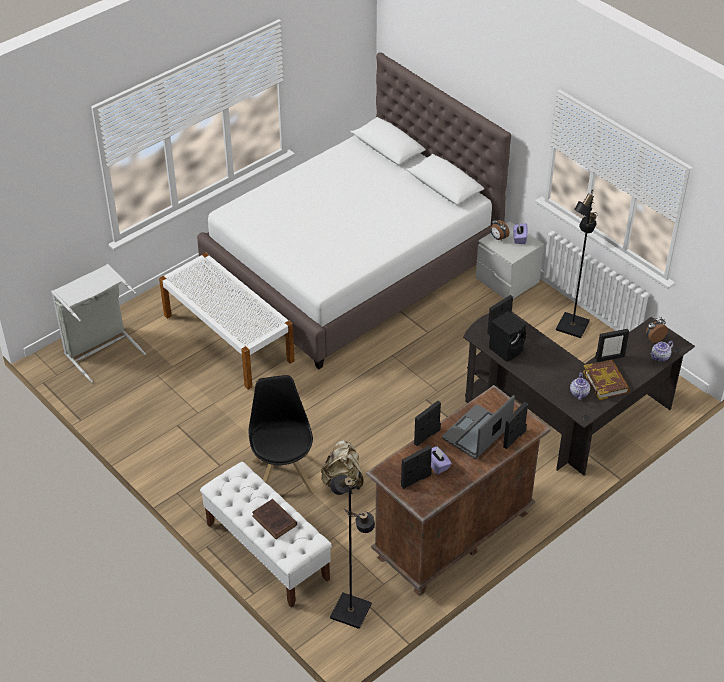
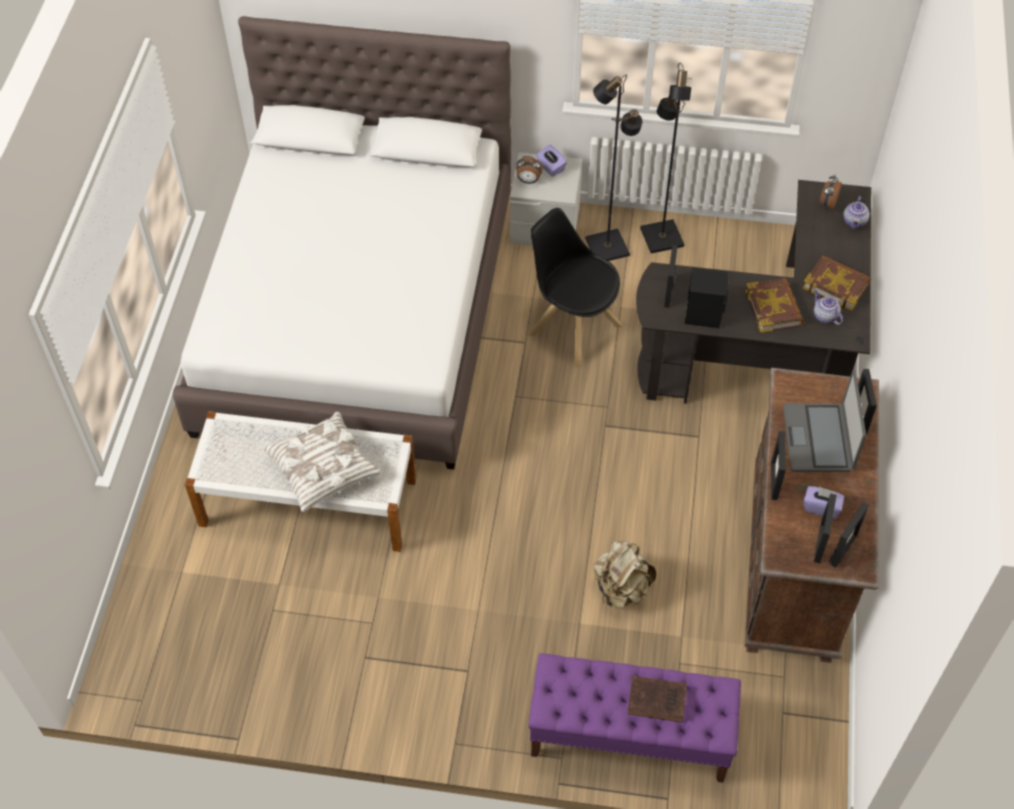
camera: 40 degrees left, 10 degrees up
grey laundry basket [51,264,146,383] -> none
white bench [200,462,332,607] -> purple bench [528,653,741,783]
black chair [249,375,315,493] -> black chair moved to [528,208,621,367]
black floor lamp [330,474,375,629] -> black floor lamp moved to [585,75,642,261]
picture frame [595,329,629,362] -> picture frame moved to [829,502,869,568]
none -> white pillow [263,411,380,512]
none -> book [745,278,804,333]

